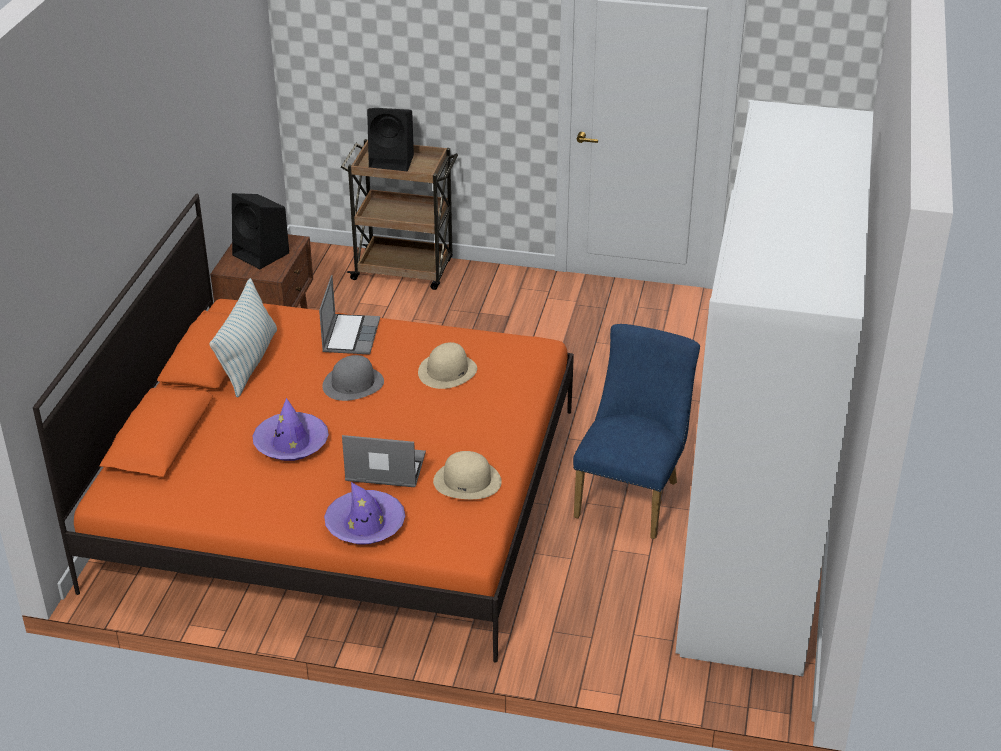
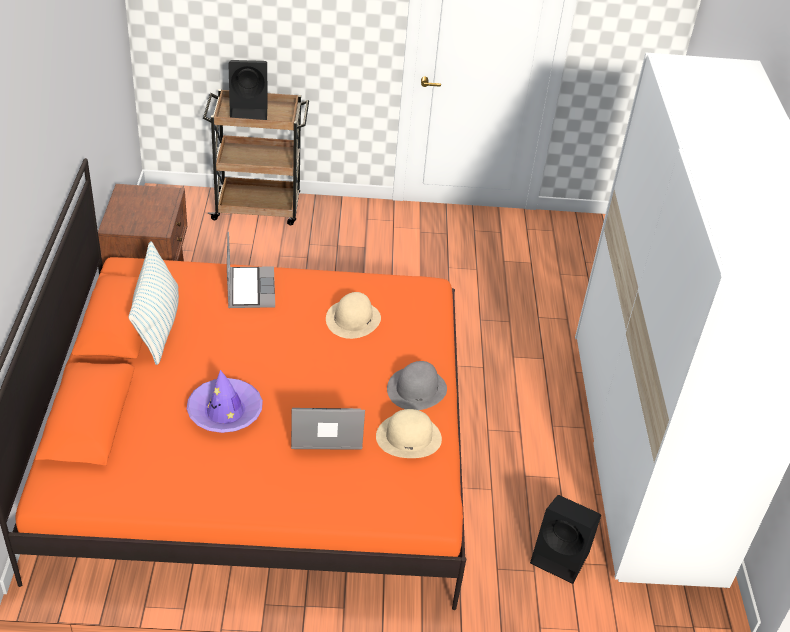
camera: 15 degrees left, 5 degrees up
black speaker [232,193,289,269] -> black speaker moved to [530,495,601,584]
grey hat [322,355,384,401] -> grey hat moved to [387,361,447,410]
purple hat [324,482,405,544] -> none
blue chair [573,324,700,539] -> none

